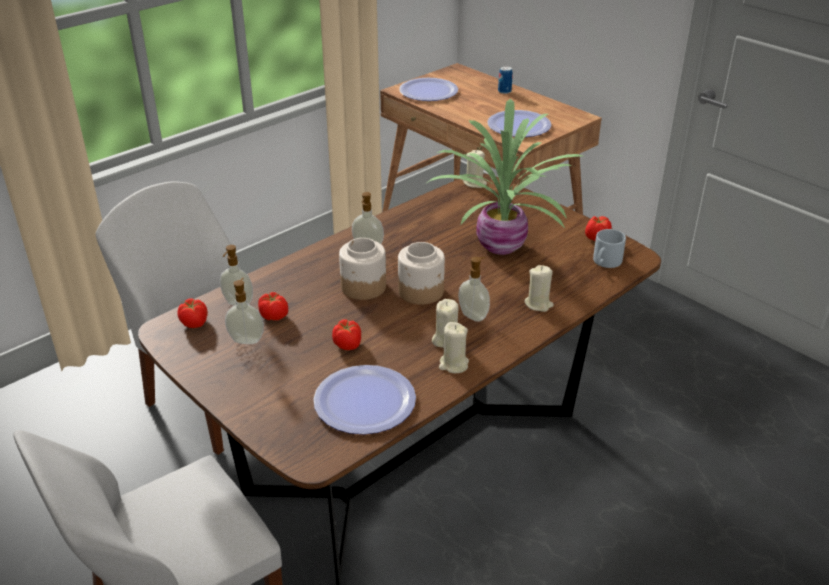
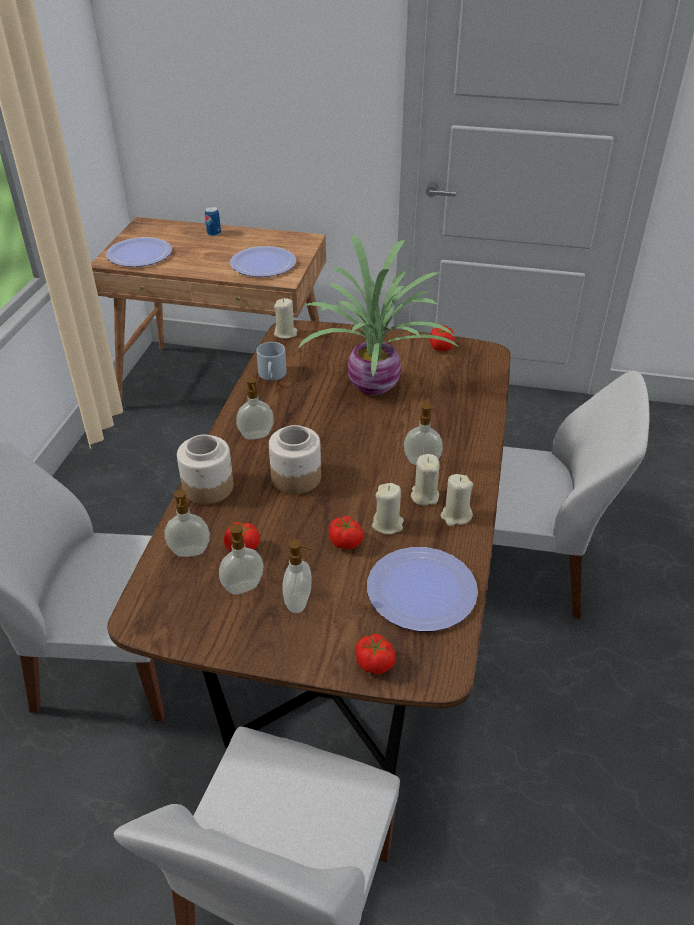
camera: 35 degrees left, 5 degrees up
tomato [177,298,208,328] -> tomato moved to [355,634,396,674]
jar [398,242,445,305] -> jar moved to [177,435,234,504]
beige candle [524,265,554,312] -> beige candle moved to [372,483,404,535]
grey mug [593,229,626,268] -> grey mug moved to [256,342,287,380]
none -> soap dispenser [282,539,312,613]
none -> white chair [493,371,649,619]

